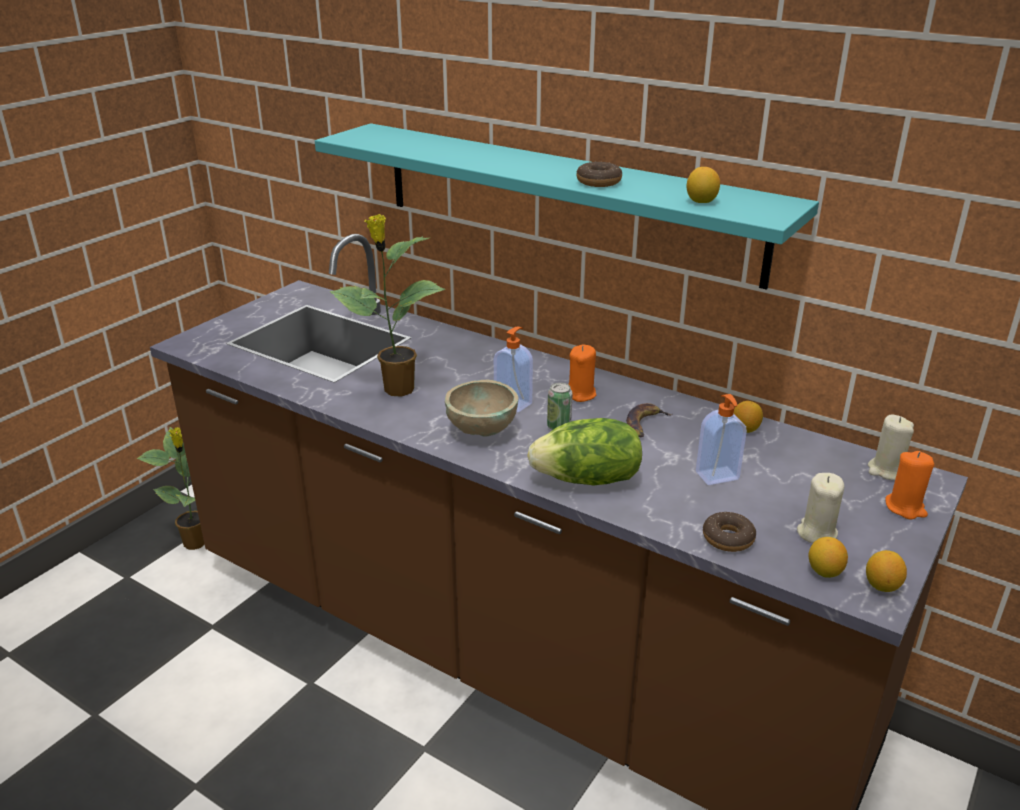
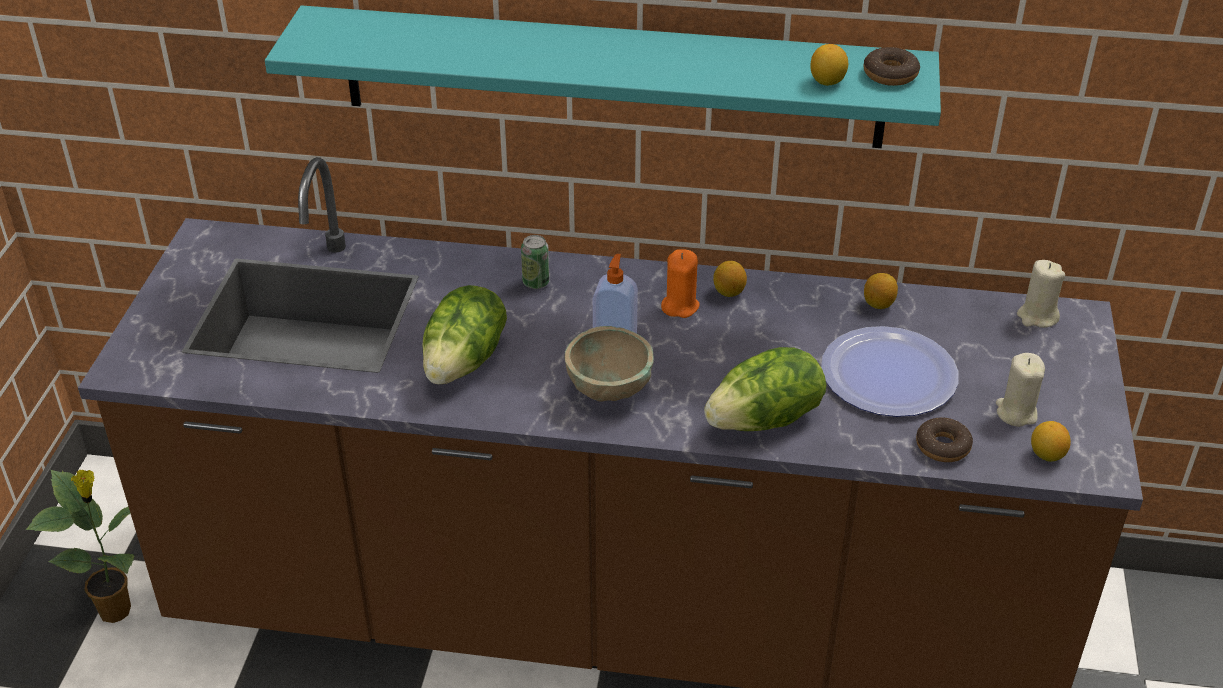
camera: 25 degrees left, 10 degrees up
potted plant [330,214,445,397] -> lettuce [423,285,507,384]
can [547,382,573,430] -> can moved to [521,235,550,289]
donut [576,162,622,187] -> donut moved to [864,47,920,86]
banana [626,403,672,437] -> none
soap dispenser [696,394,747,485] -> plate [821,326,959,417]
lemon [866,550,907,592] -> lemon moved to [713,261,747,297]
orange candle [885,451,934,519] -> none

